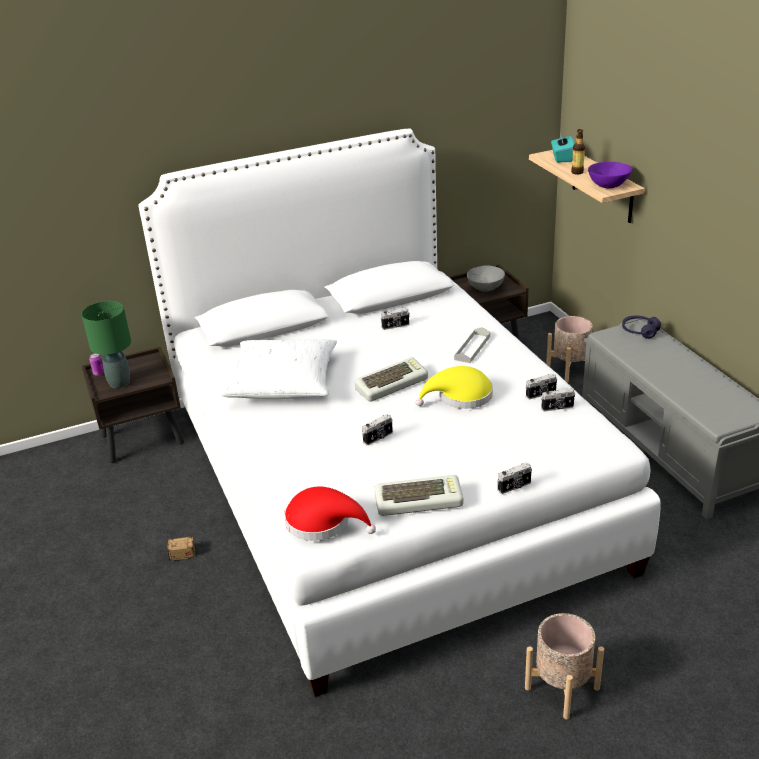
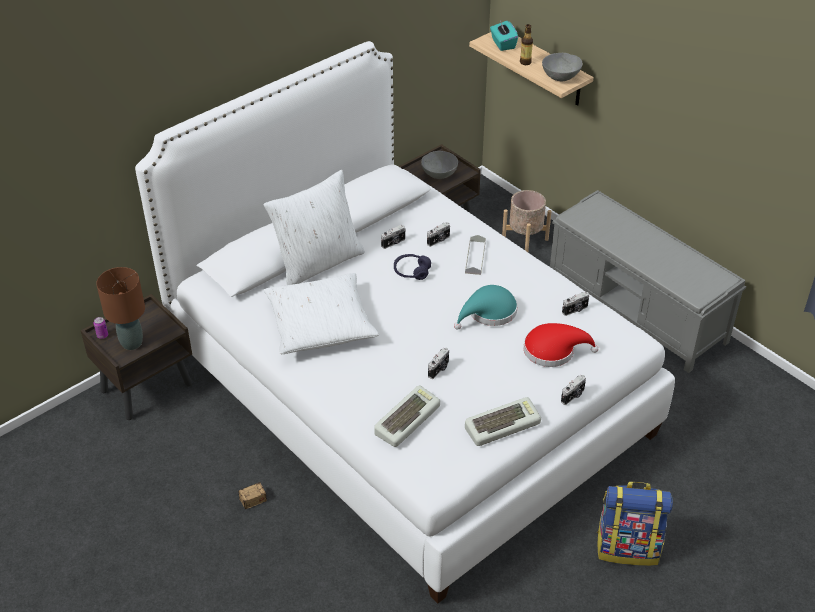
camera: 20 degrees left, 10 degrees up
green table lamp [81,301,131,388] -> brown table lamp [96,267,145,350]
red hat [284,487,376,541] -> red hat moved to [524,323,598,367]
keyboard [355,357,428,402] -> keyboard moved to [374,385,440,447]
yellow hat [416,366,493,409] -> turquoise hat [454,285,518,330]
beige planter [525,613,604,719] -> backpack [597,482,673,566]
camera [526,374,557,399] -> camera moved to [427,222,450,247]
purple bowl [588,162,632,188] -> grey bowl [542,53,583,81]
purple headphones [622,316,661,339] -> purple headphones moved to [394,254,431,280]
none -> white pillow [264,170,365,285]

